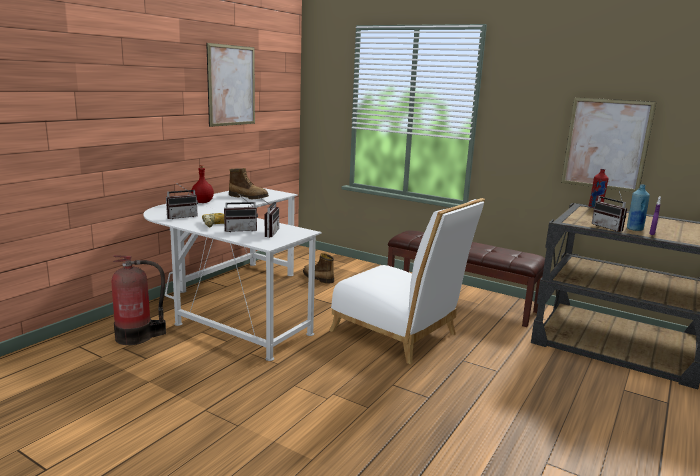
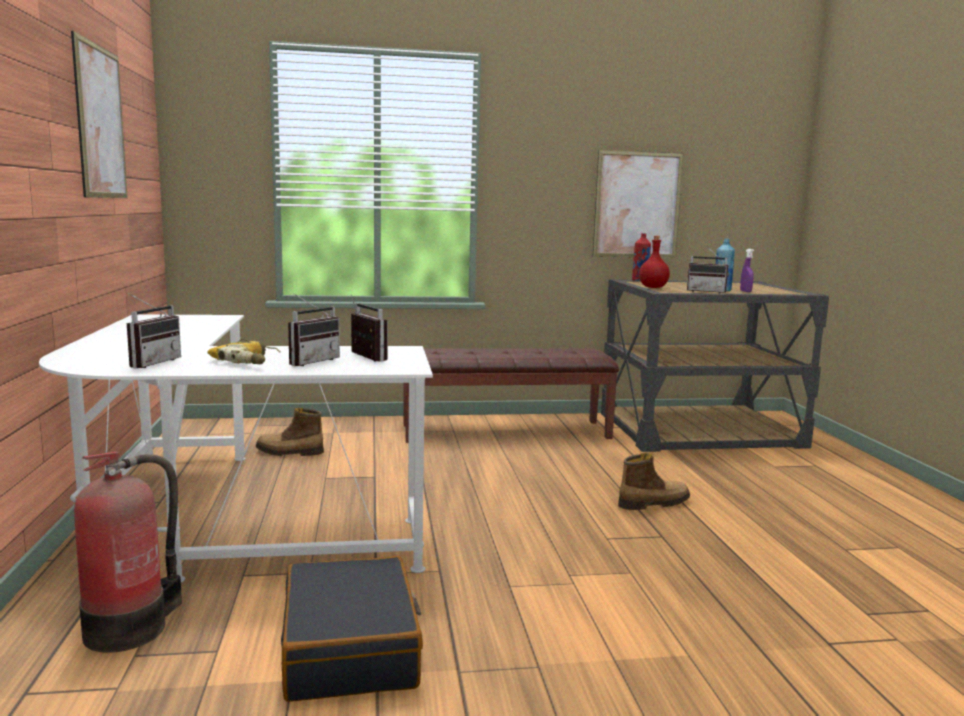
camera: 40 degrees left, 5 degrees down
red bottle [191,165,214,203] -> red bottle moved to [639,236,670,288]
boot [229,168,269,199] -> boot moved to [618,453,690,510]
white chair [329,198,485,364] -> none
none -> black suitcase [281,556,423,702]

